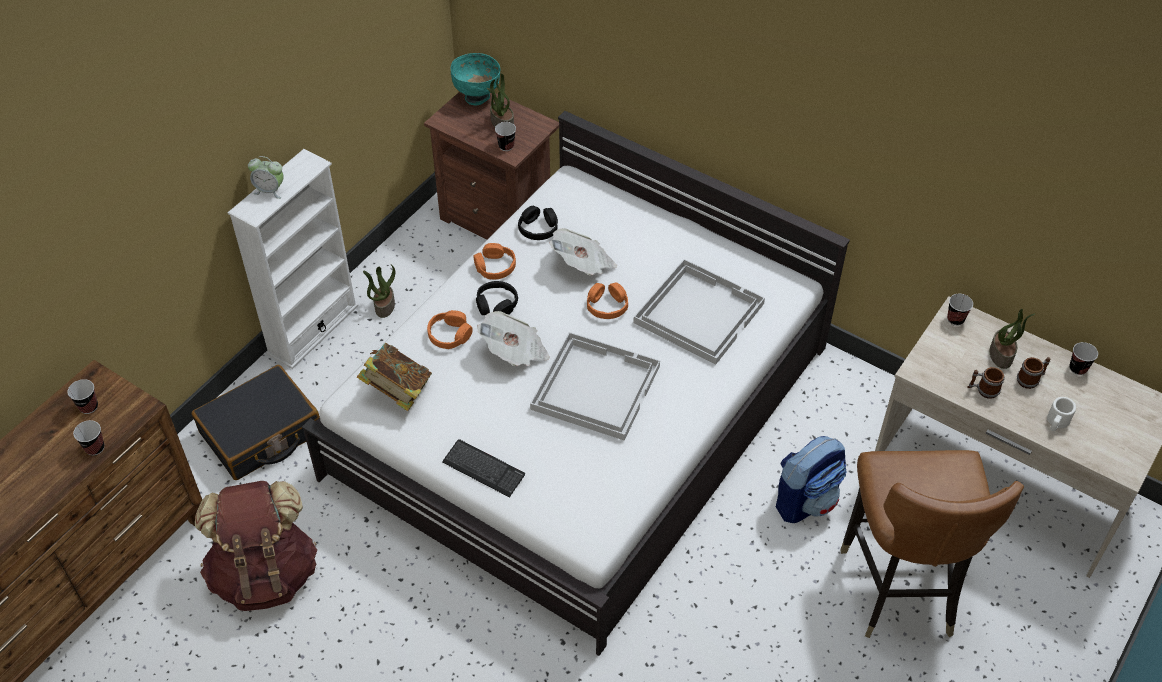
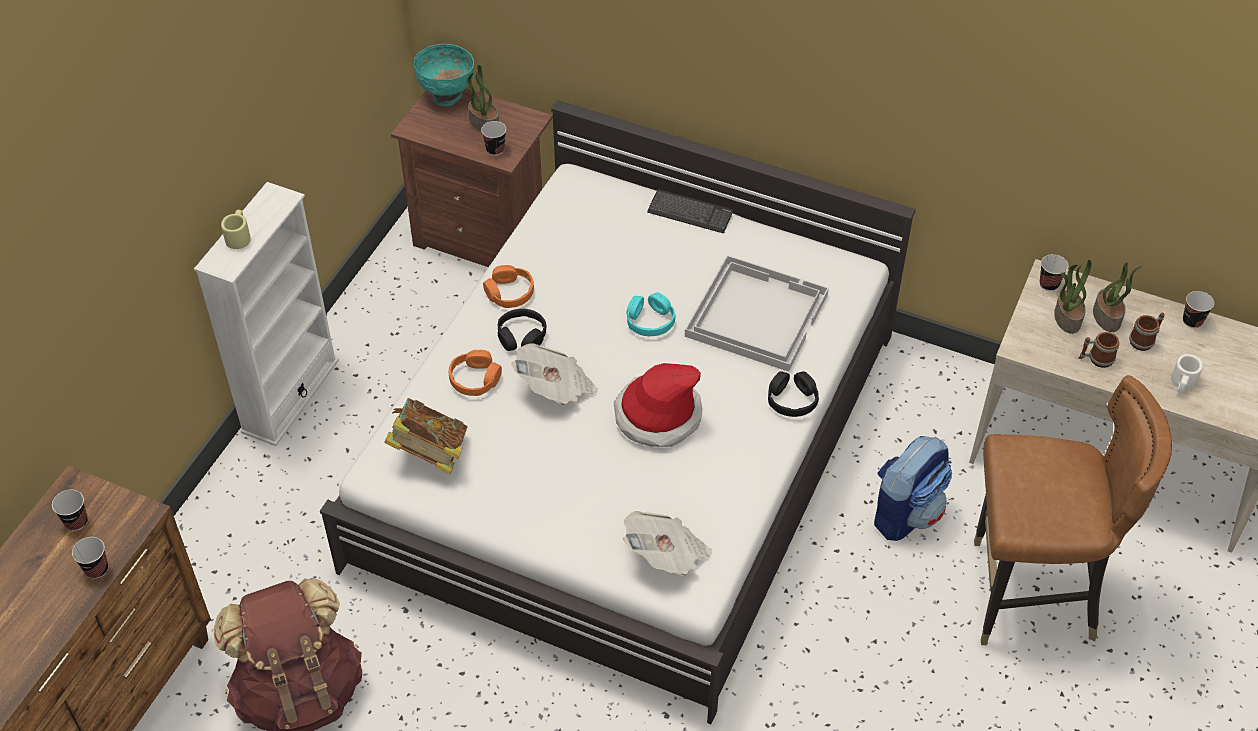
camera: 10 degrees left, 0 degrees up
black suitcase [192,365,320,480] -> none
alarm clock [248,156,284,199] -> beige mug [221,210,251,249]
potted plant [363,264,395,318] -> potted plant moved to [1054,260,1092,334]
keyboard [443,439,525,498] -> keyboard moved to [647,189,733,234]
black headphones [518,206,558,240] -> black headphones moved to [768,371,819,417]
white tray [530,332,660,441] -> hat [613,363,702,447]
newspaper [549,228,617,275] -> newspaper moved to [623,511,712,576]
orange headphones [587,283,628,319] -> turquoise headphones [627,293,676,336]
brown chair [840,450,1024,638] -> brown chair turned 75 degrees counterclockwise [974,375,1172,645]

